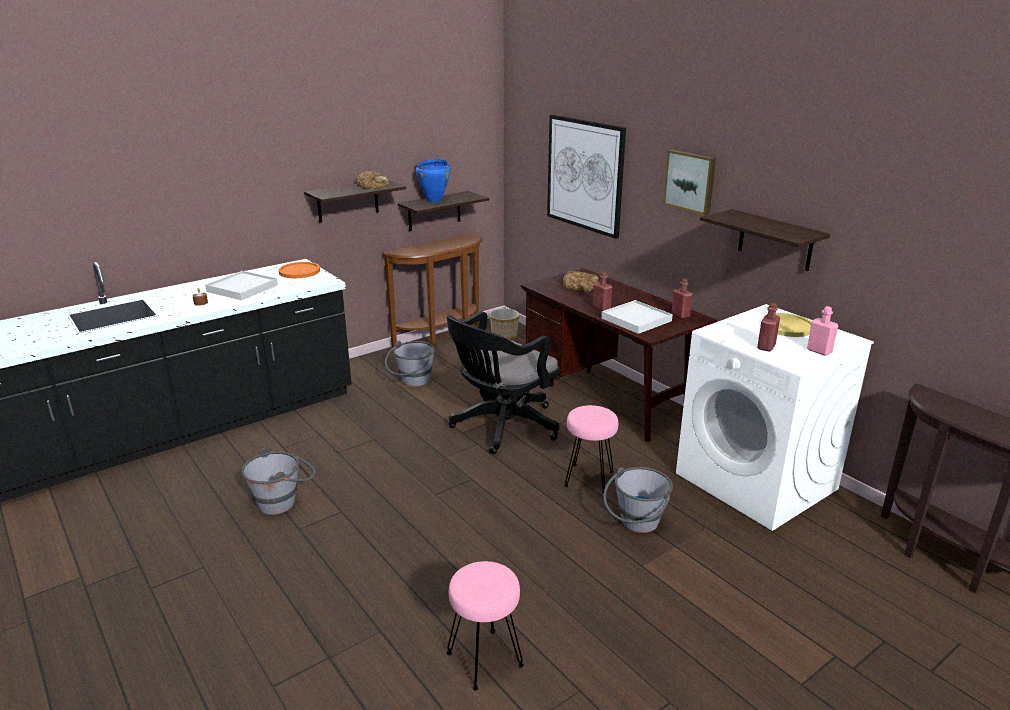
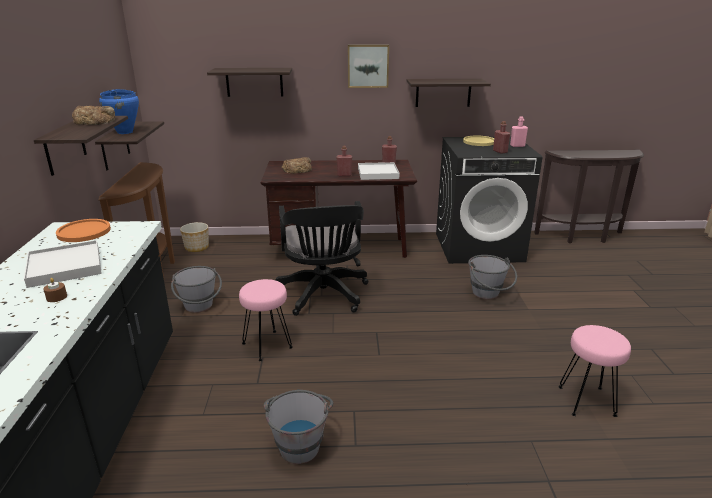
camera: 55 degrees left, 0 degrees up
picture [547,115,626,239] -> shelf [207,68,292,97]
pink stool [564,405,618,494] -> pink stool moved to [239,279,293,361]
white washing machine [676,304,874,531] -> black washing machine [436,137,543,263]

